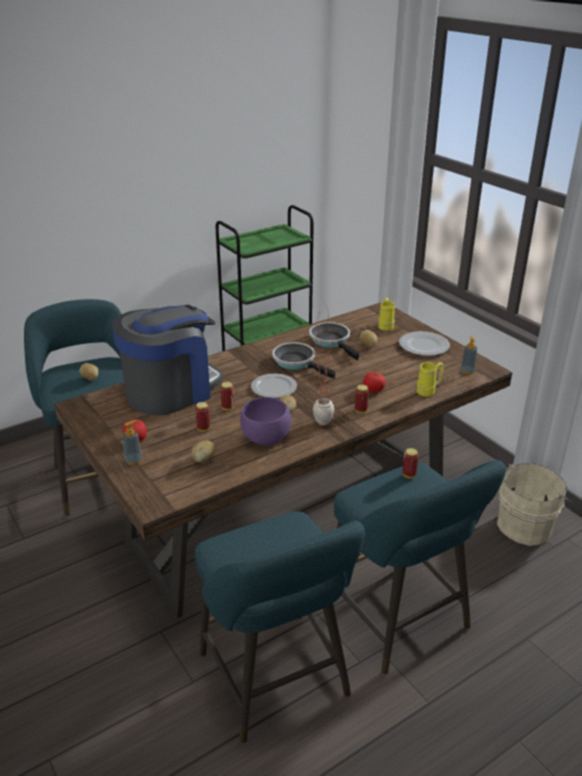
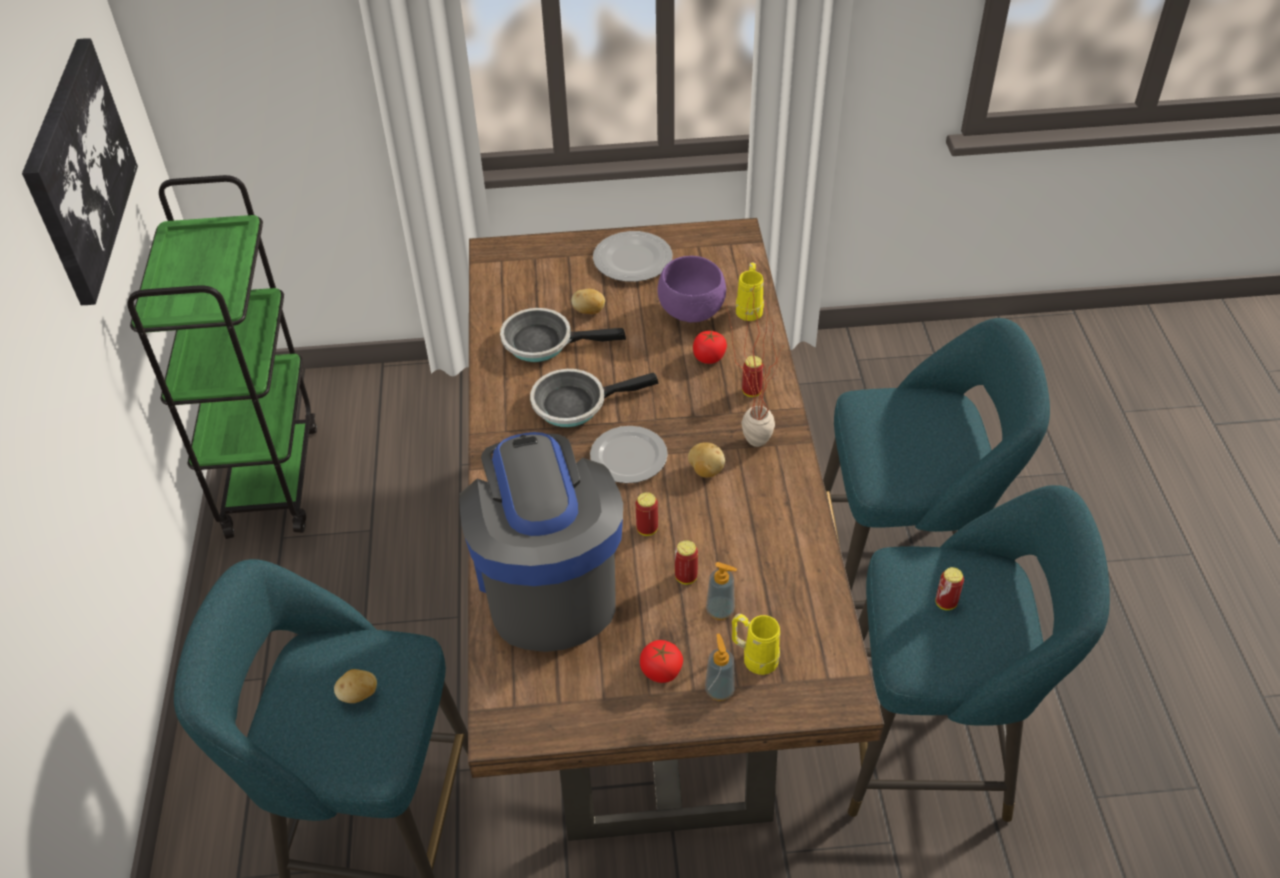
camera: 60 degrees left, 15 degrees up
potato [191,440,215,463] -> none
purple bowl [240,397,291,446] -> purple bowl moved to [657,256,726,322]
yellow mug [378,298,395,331] -> yellow mug moved to [732,614,780,675]
can [403,448,419,478] -> can moved to [935,567,964,610]
soap dispenser [460,336,477,375] -> soap dispenser moved to [706,562,737,620]
beige bucket [497,463,571,546] -> none
none -> picture [22,38,138,305]

